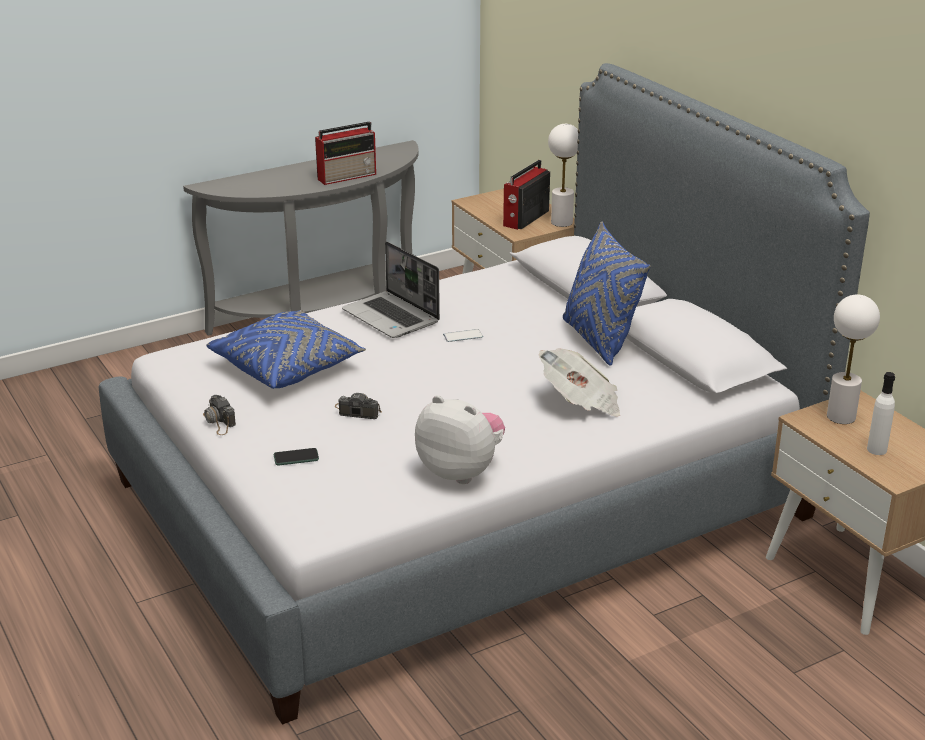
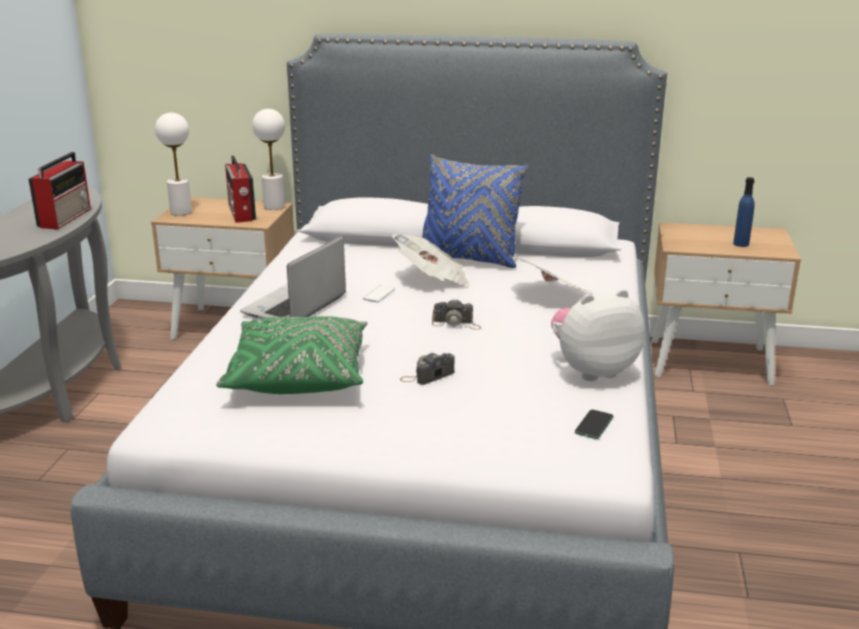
camera: 50 degrees left, 5 degrees down
camera [203,395,236,435] -> camera moved to [432,299,481,330]
blue pillow [206,310,366,389] -> green pillow [216,316,367,394]
phone [274,448,319,466] -> phone moved to [575,410,613,439]
laptop [342,241,440,338] -> laptop turned 120 degrees clockwise [240,236,346,319]
white table lamp [827,295,880,424] -> white table lamp moved to [155,113,192,216]
white bottle [867,372,895,455] -> blue bottle [733,177,755,247]
none -> newspaper [392,234,470,286]

